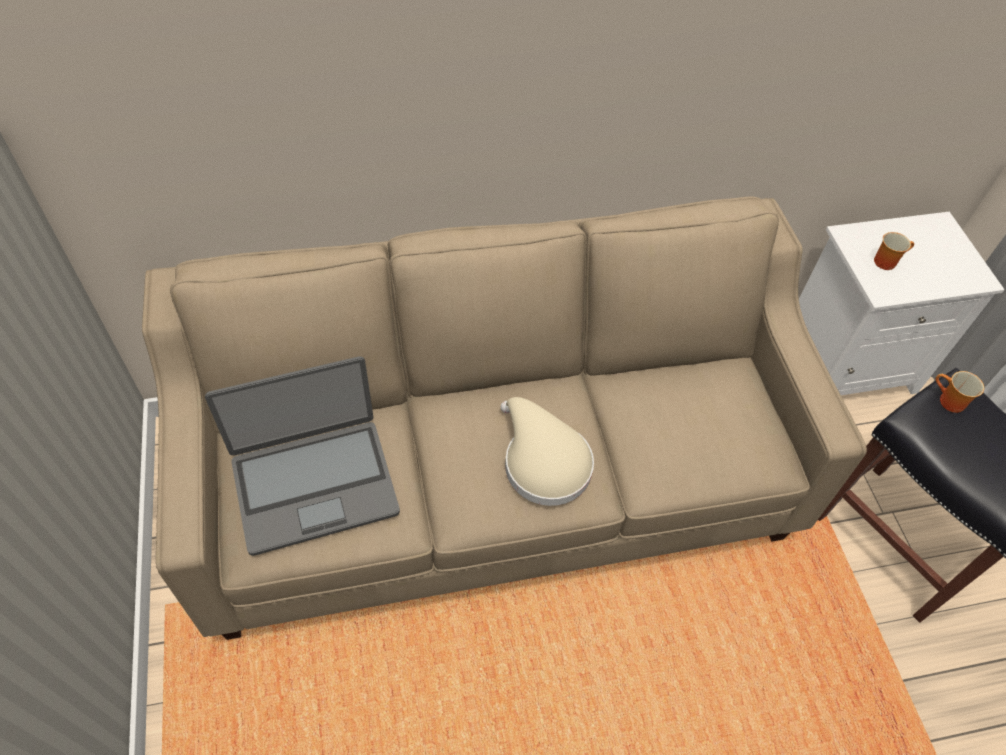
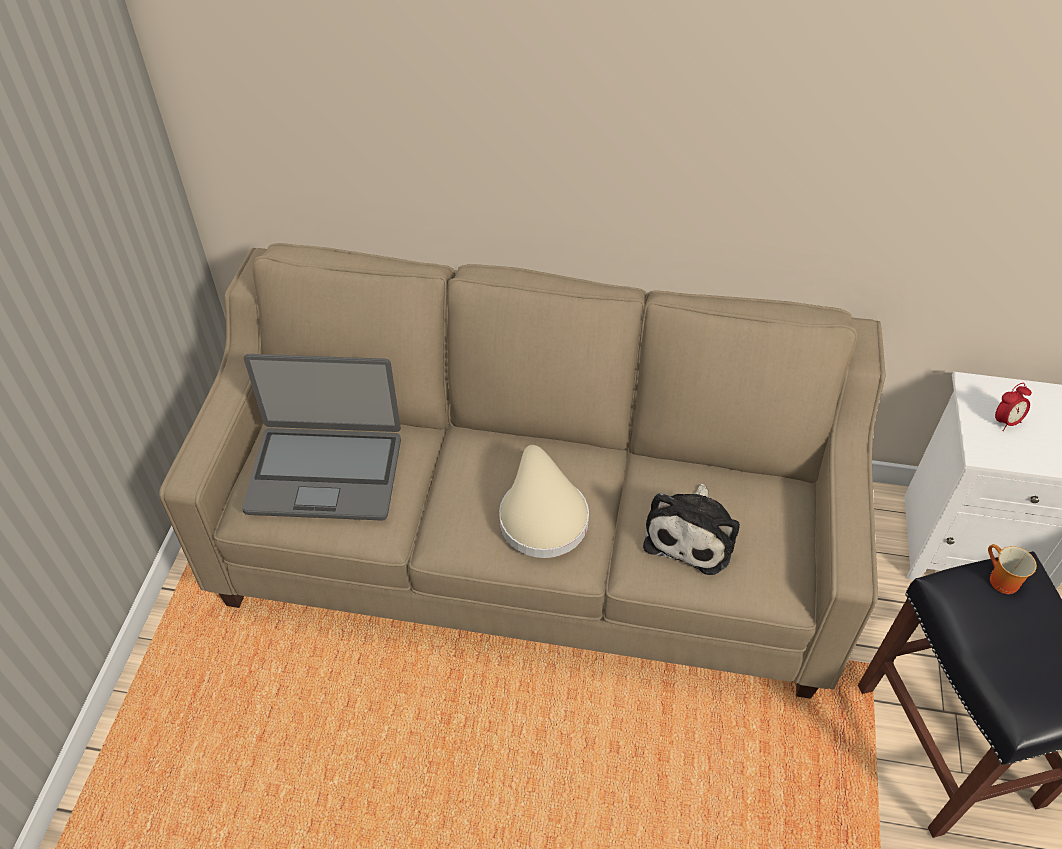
camera: 25 degrees right, 5 degrees down
mug [874,232,914,270] -> alarm clock [995,383,1032,431]
none -> plush toy [643,484,740,575]

